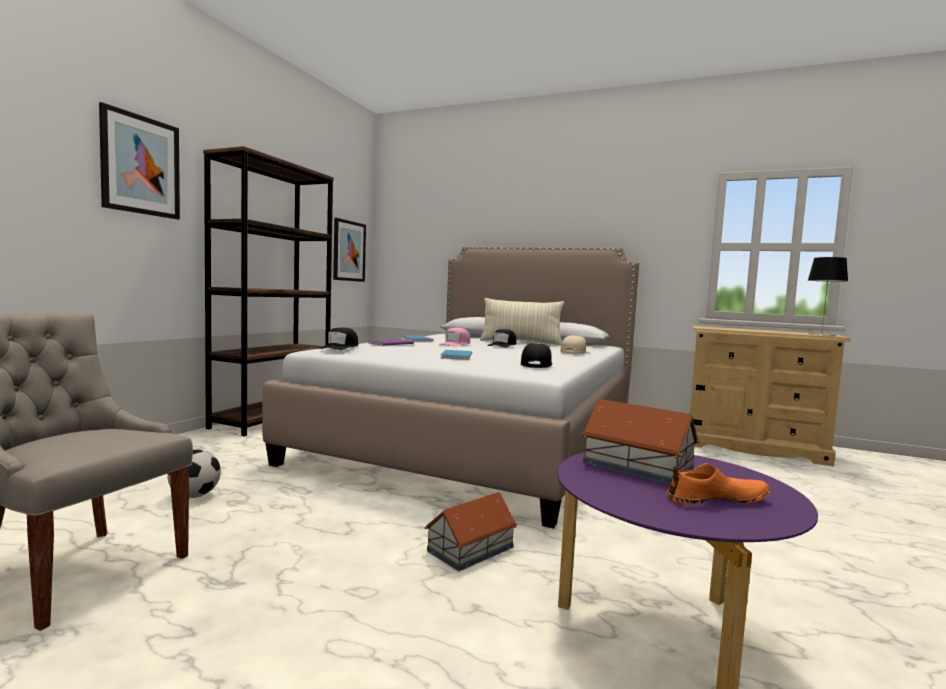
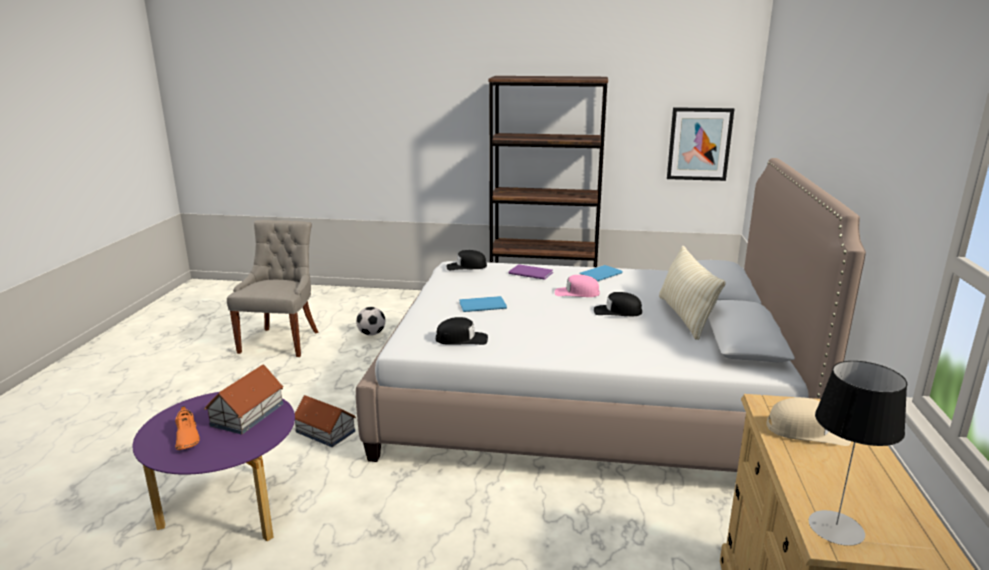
camera: 75 degrees right, 15 degrees up
picture [99,102,180,219] -> none
beige cap [560,335,588,354] -> beige cap moved to [766,397,851,446]

